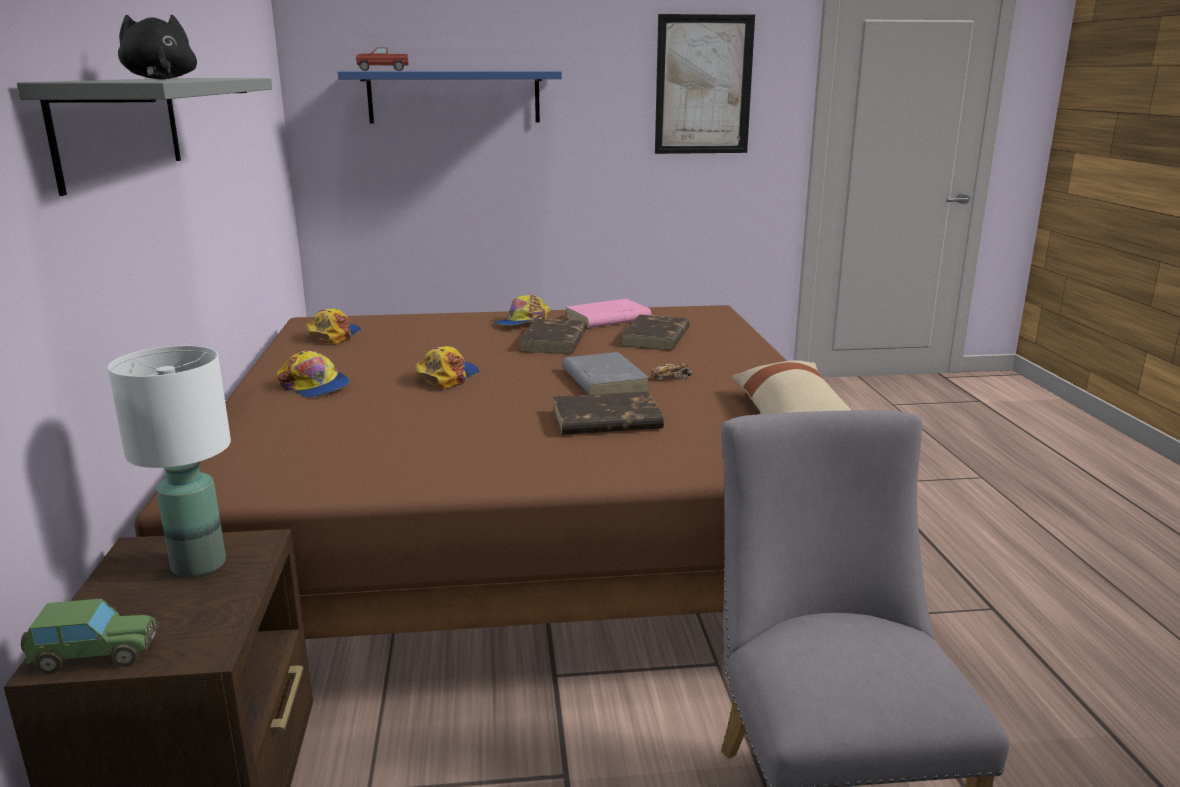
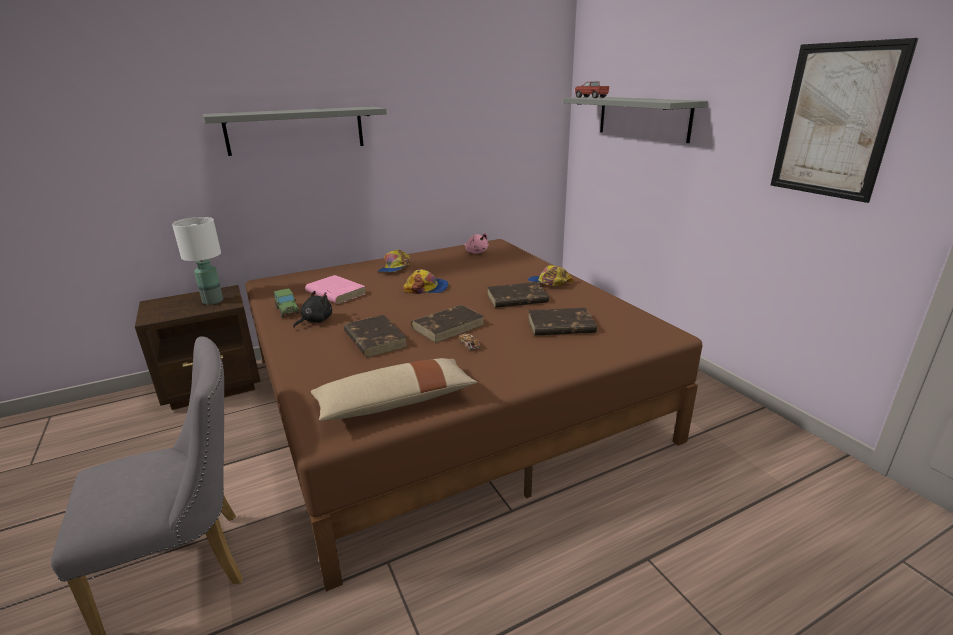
camera: 70 degrees right, 5 degrees up
toy car [21,599,160,674] -> toy car moved to [274,288,299,317]
black plush toy [118,15,197,79] -> black plush toy moved to [293,291,332,328]
cap [306,309,361,344] -> pink plush toy [464,233,489,254]
blue shelf [338,71,562,124] -> grey shelf [563,97,708,143]
grey book [562,352,650,395] -> brown book [411,305,485,343]
pink book [565,299,652,328] -> pink book moved to [305,275,366,304]

